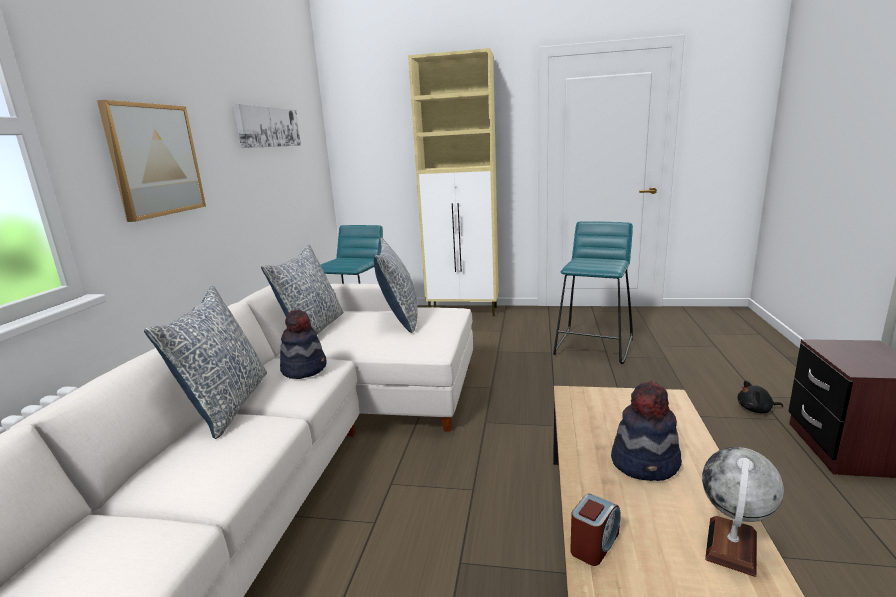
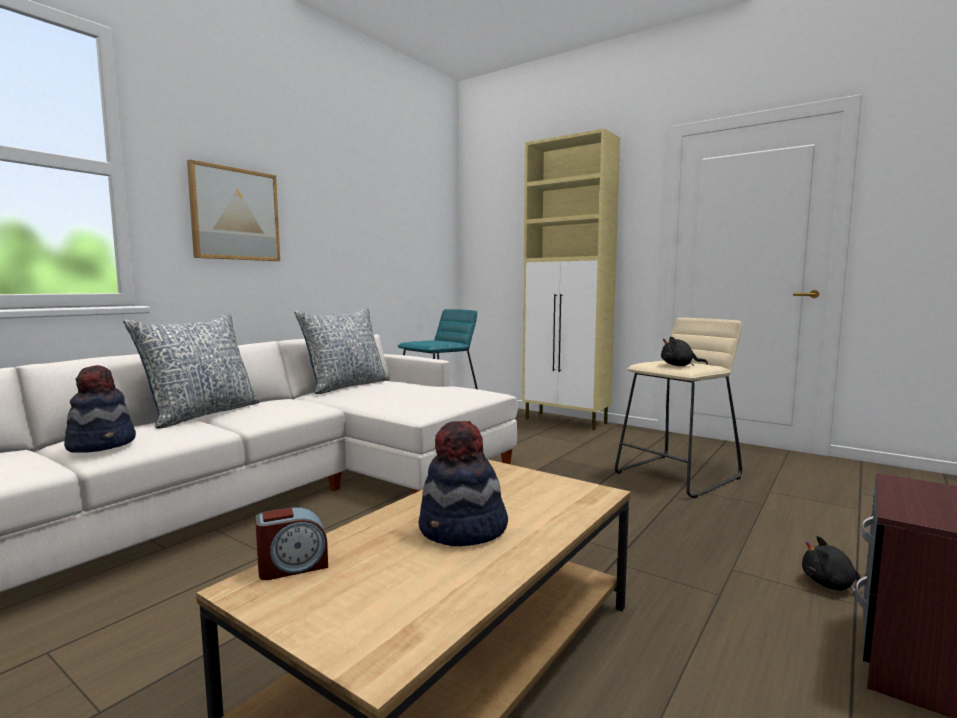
camera: 25 degrees right, 10 degrees down
picture [234,104,301,148] -> none
hat [280,310,327,379] -> hat moved to [64,365,136,453]
pillow [374,237,418,333] -> none
turquoise stool [553,221,633,364] -> beige stool [615,318,742,498]
globe [702,447,784,577] -> none
none -> black plush toy [661,337,708,366]

